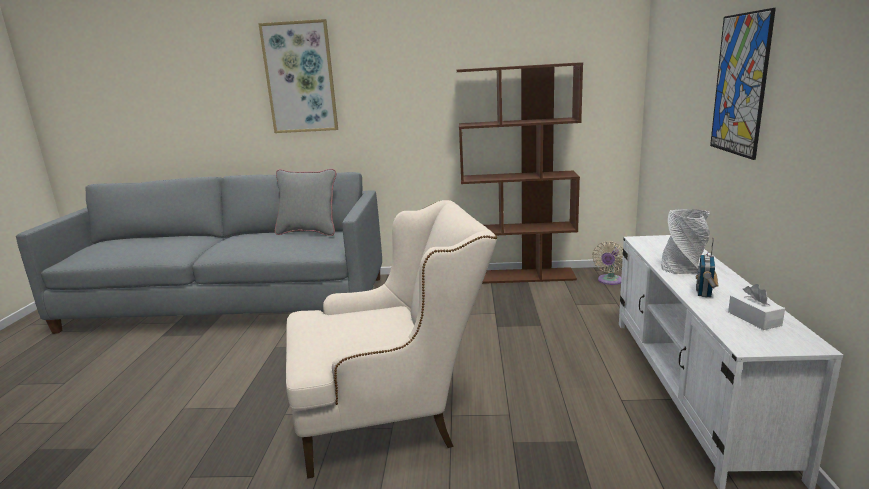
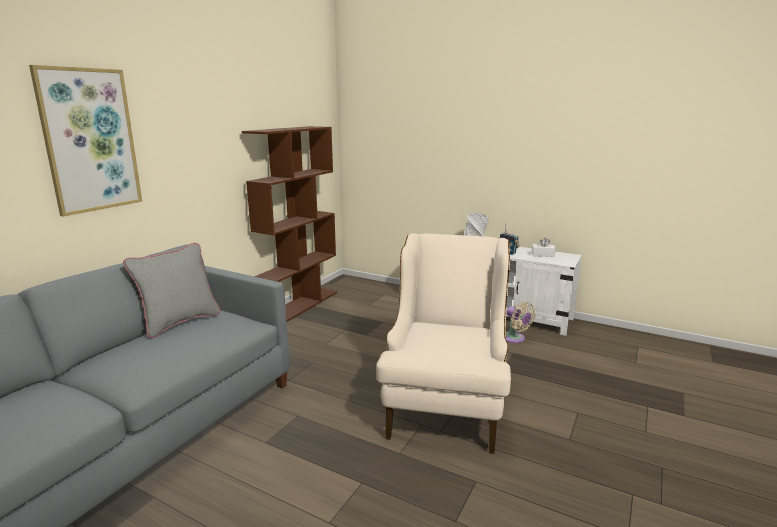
camera: 65 degrees left, 0 degrees up
beige fan [592,241,623,285] -> beige fan moved to [506,302,535,343]
picture [710,8,776,160] -> none

